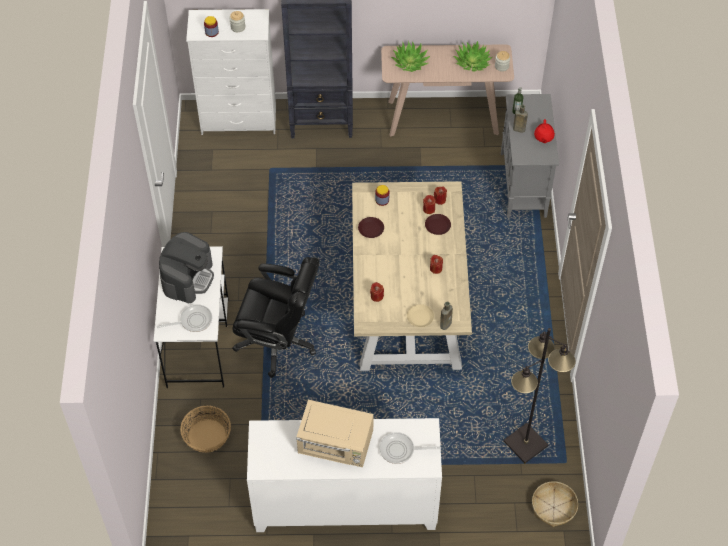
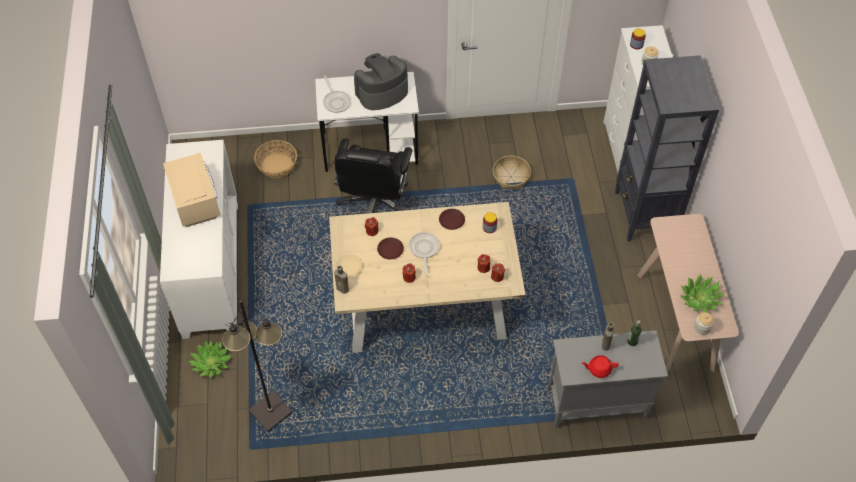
camera: 85 degrees right, 0 degrees up
coffee machine [159,232,214,303] -> coffee machine turned 135 degrees clockwise [354,53,408,110]
beige microwave [296,400,374,467] -> beige microwave turned 150 degrees clockwise [163,153,221,227]
frying pan [379,432,440,464] -> frying pan moved to [409,232,440,276]
potted plant [391,40,430,72] -> potted plant moved to [188,341,231,378]
brown plate [425,214,451,235] -> brown plate moved to [377,237,404,259]
basket [532,481,578,527] -> basket moved to [493,156,531,189]

